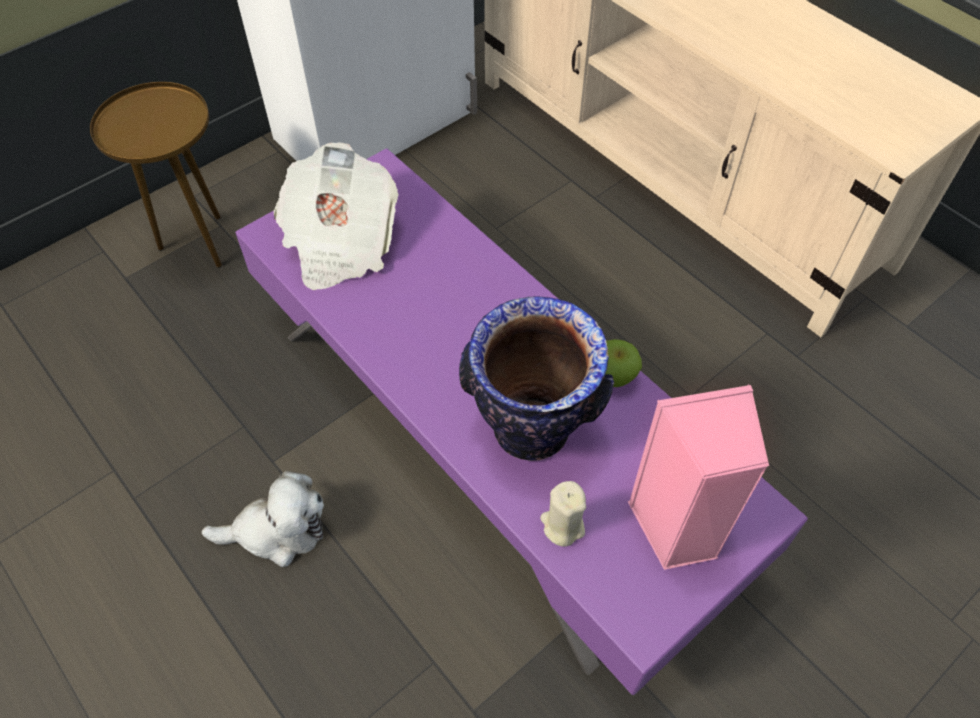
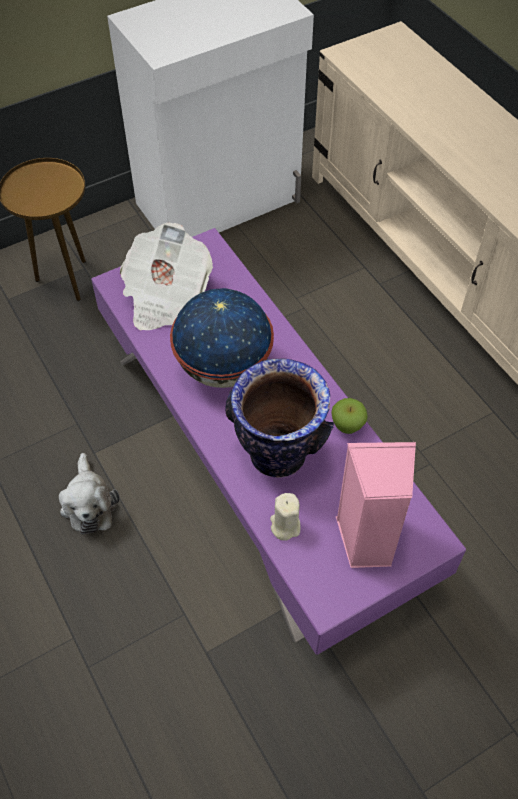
camera: 10 degrees right, 0 degrees up
plush toy [202,471,324,567] -> plush toy turned 75 degrees clockwise [59,453,119,535]
none -> globe [170,288,274,388]

